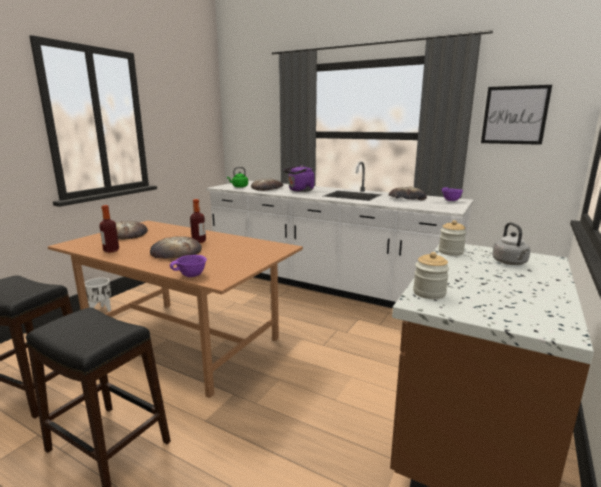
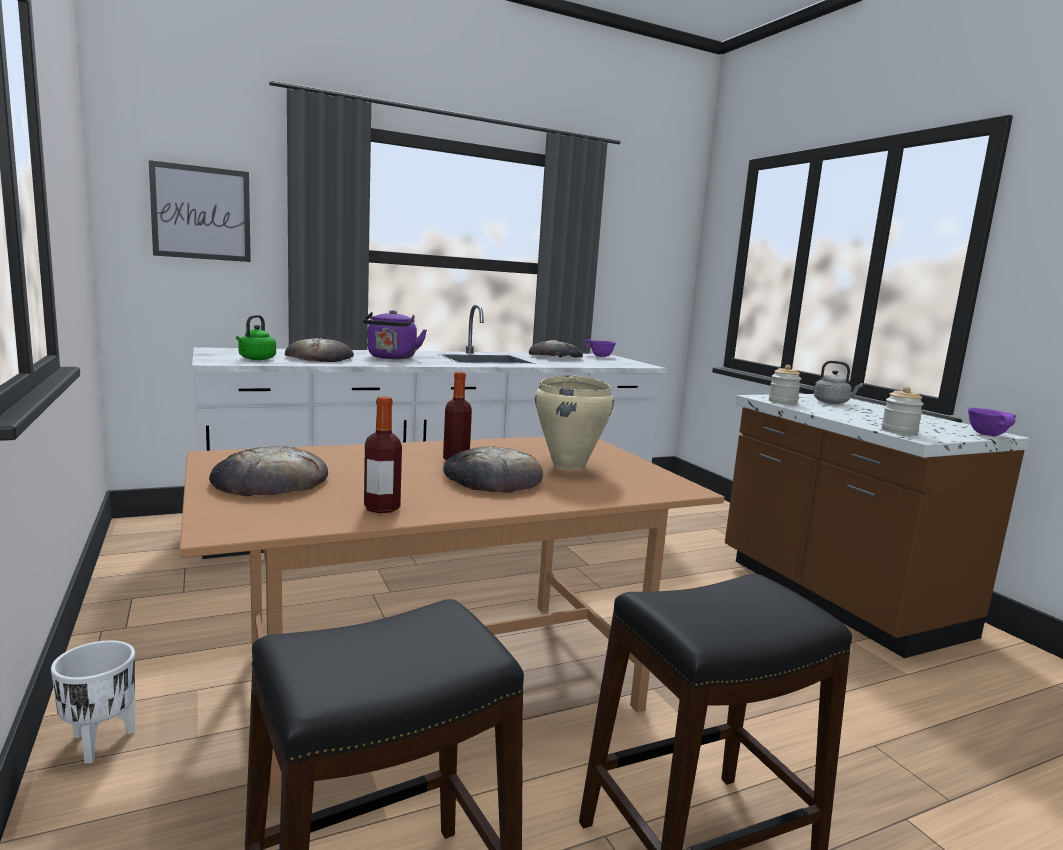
camera: 55 degrees left, 5 degrees down
purple bowl [170,255,207,277] -> purple bowl moved to [968,408,1017,436]
picture [481,85,552,145] -> picture moved to [149,160,251,262]
none -> beige cooking pot [535,375,614,470]

